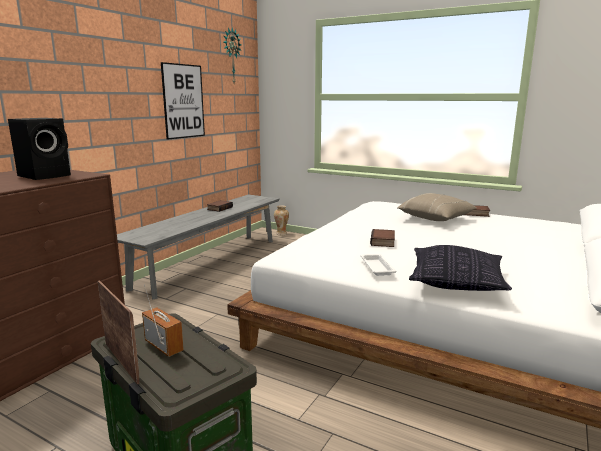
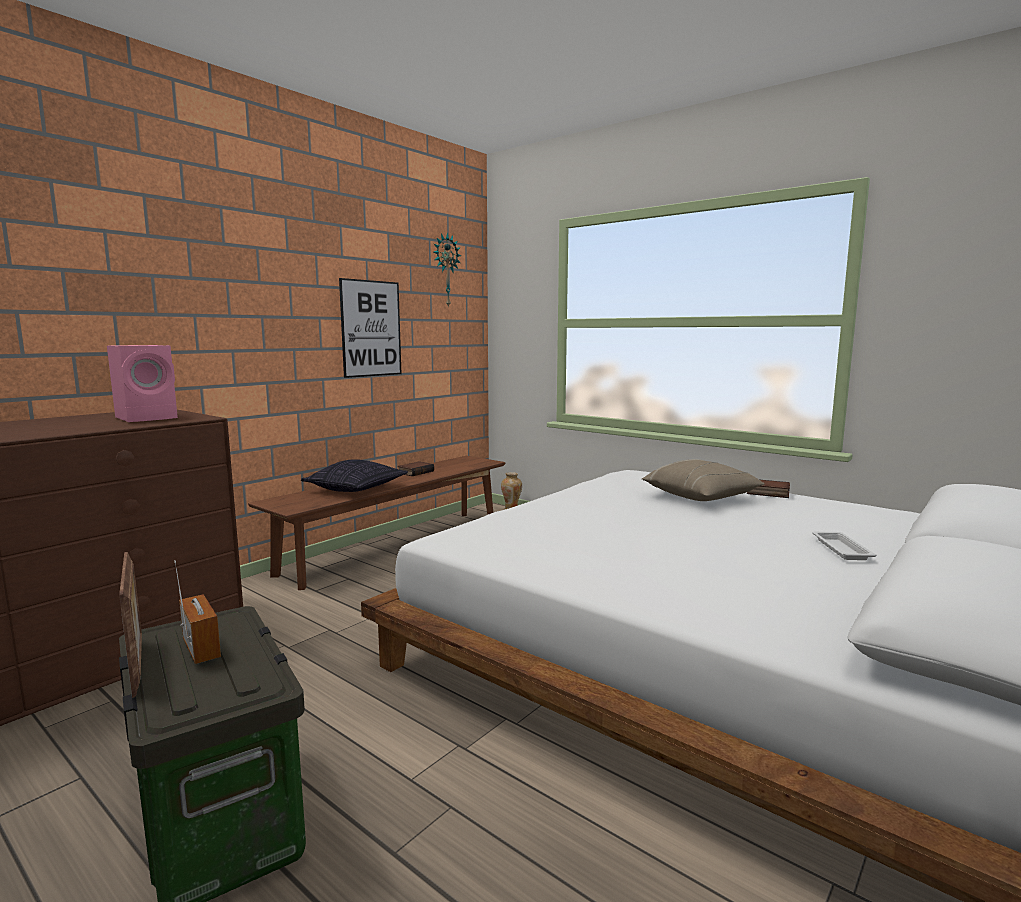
camera: 10 degrees right, 5 degrees down
black speaker [8,118,71,180] -> pink speaker [107,345,178,422]
grey bench [117,195,280,299] -> brown bench [248,456,505,590]
white tray [361,254,397,276] -> white tray moved to [812,532,877,560]
book [370,229,395,247] -> none
pillow [409,245,512,291] -> pillow moved to [301,459,408,492]

